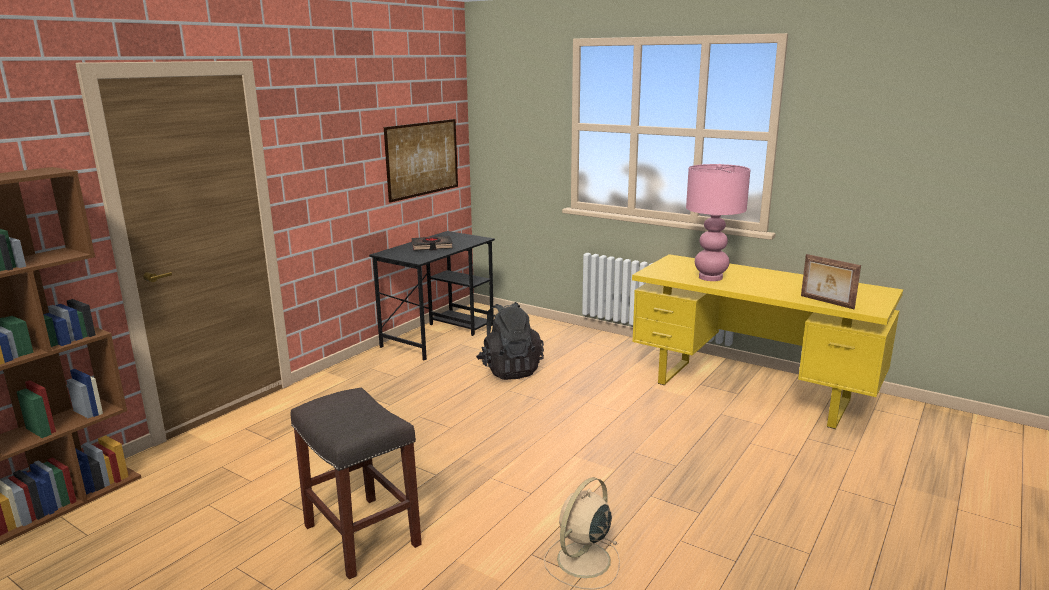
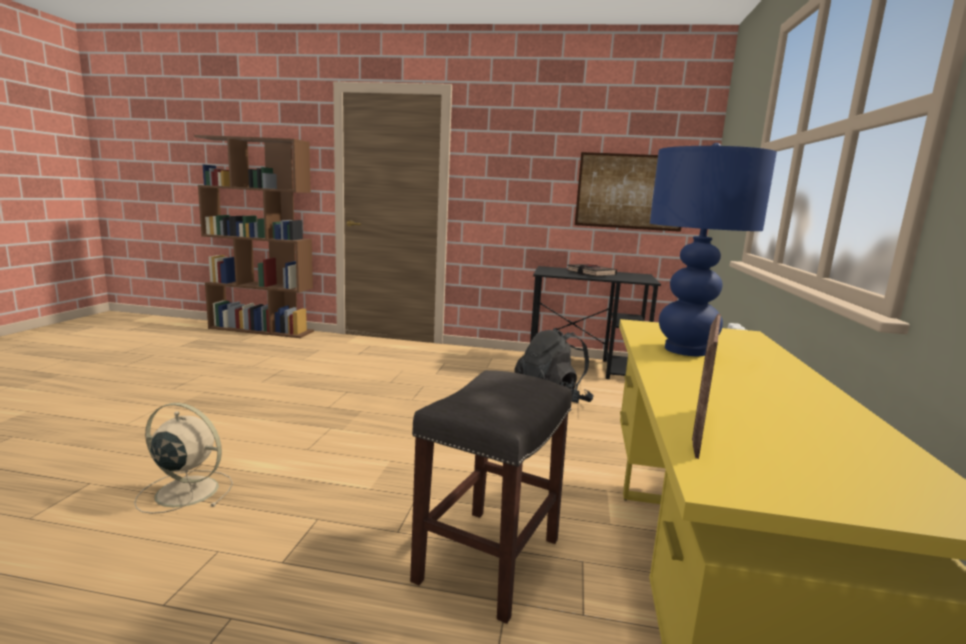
camera: 65 degrees right, 5 degrees down
grey stool [291,388,422,579] -> grey stool moved to [410,370,572,624]
pink table lamp [686,164,750,281] -> blue table lamp [650,143,777,356]

